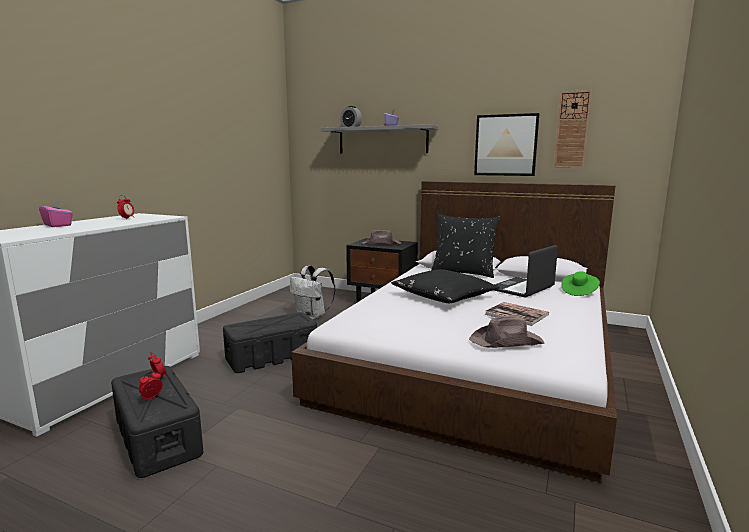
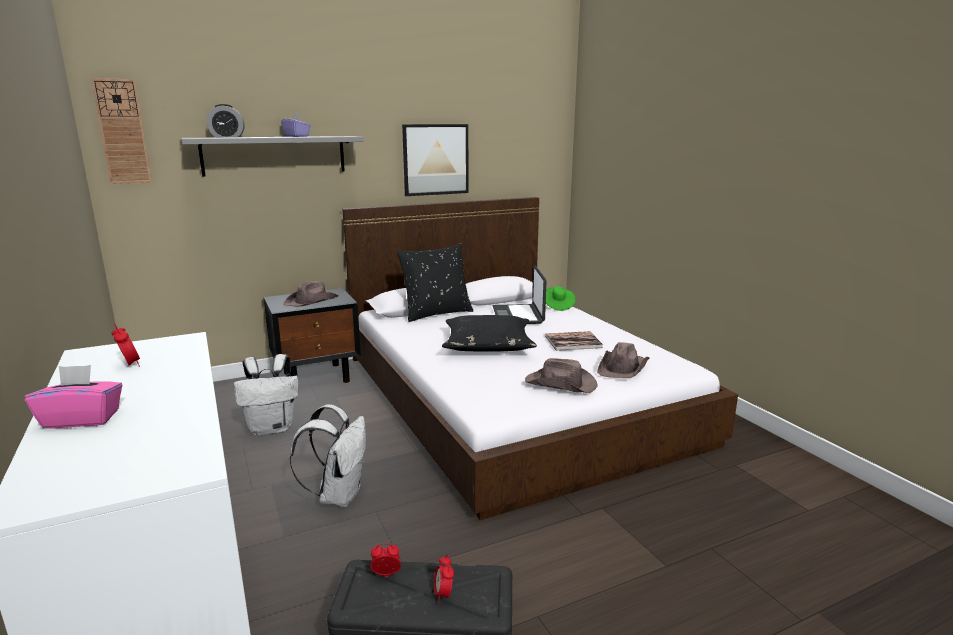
camera: 50 degrees left, 5 degrees up
black storage box [223,312,317,373] -> white backpack [290,404,366,507]
wall clock [554,90,591,168] -> wall clock moved to [91,78,152,184]
none -> brown hat [525,358,598,393]

